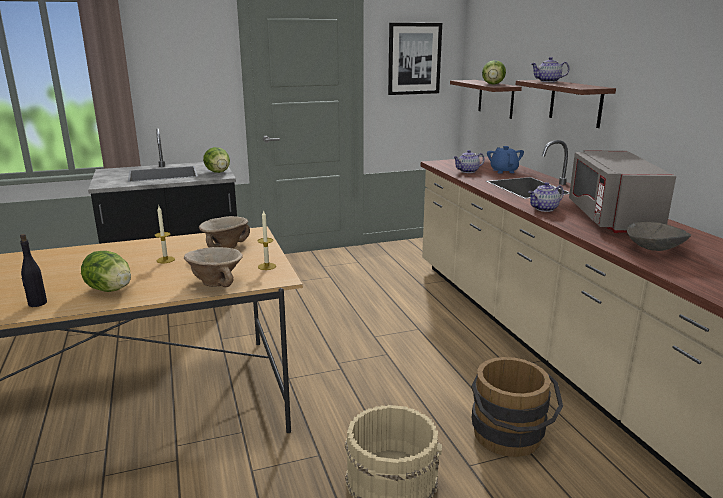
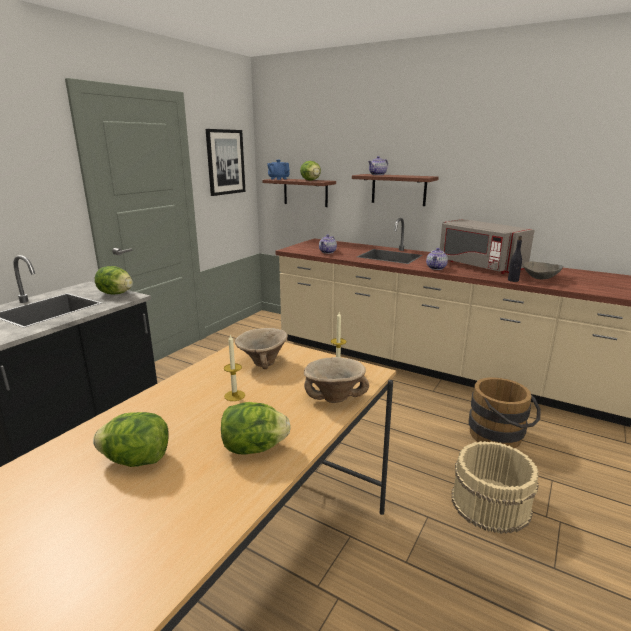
camera: 40 degrees left, 0 degrees up
black bottle [20,234,47,307] -> black bottle moved to [508,236,522,282]
blue teapot [487,146,524,174] -> blue teapot moved to [267,160,290,180]
none -> lettuce [93,412,169,467]

